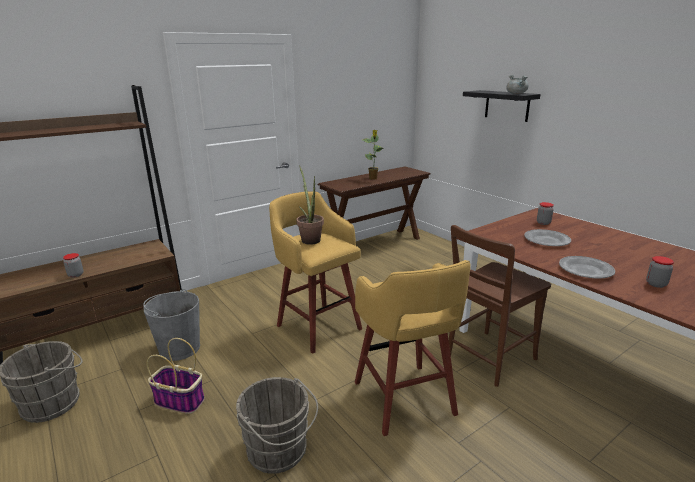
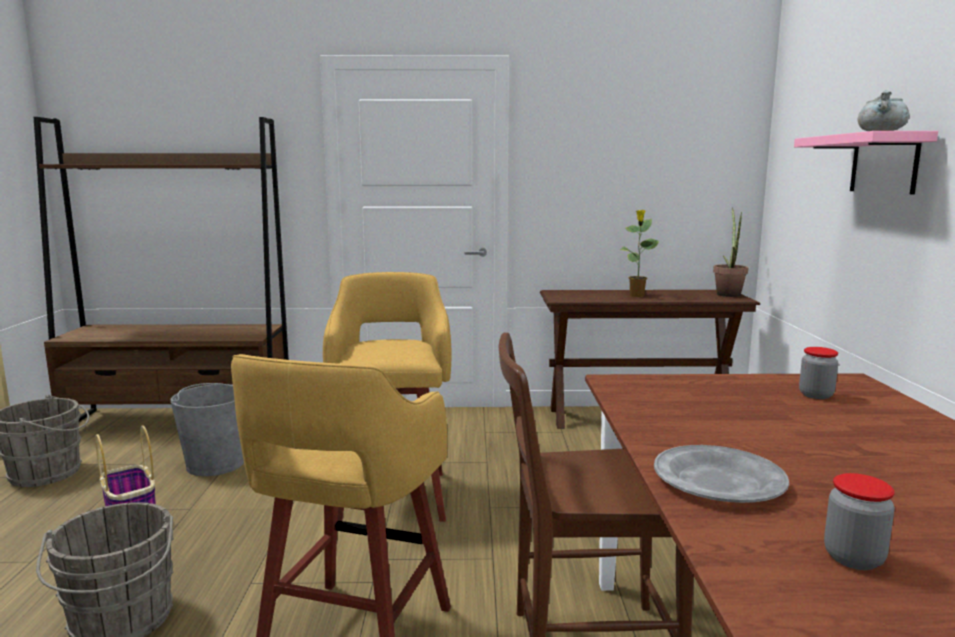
camera: 35 degrees right, 10 degrees down
jar [63,253,83,278] -> none
potted plant [296,165,324,245] -> potted plant moved to [713,207,748,297]
black shelf [463,90,541,122] -> pink shelf [794,131,938,195]
grey plate [524,229,571,246] -> none

